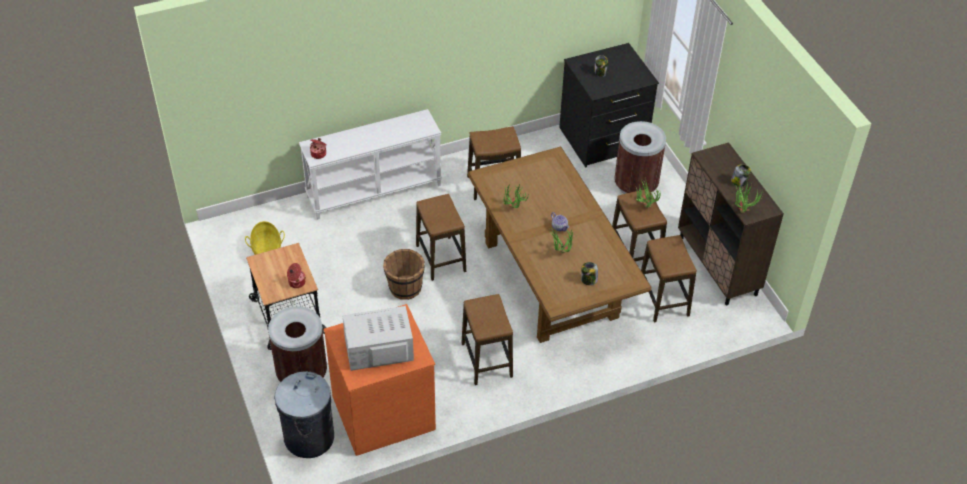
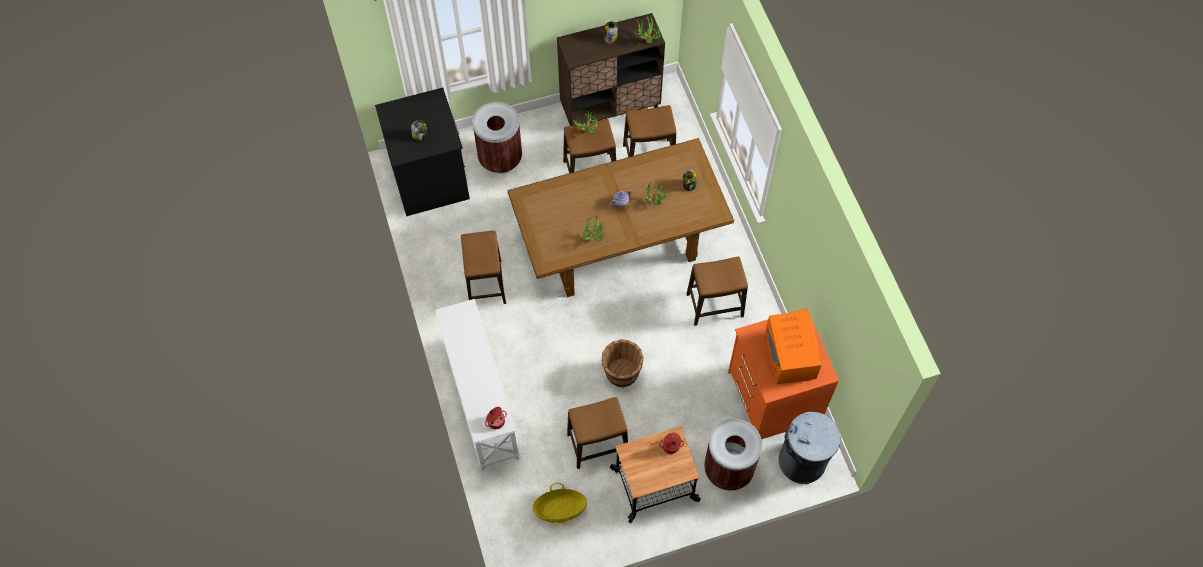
camera: 85 degrees left, 15 degrees up
white microwave [343,306,414,371] -> orange microwave [765,310,822,384]
stool [416,194,466,281] -> stool moved to [567,397,628,469]

